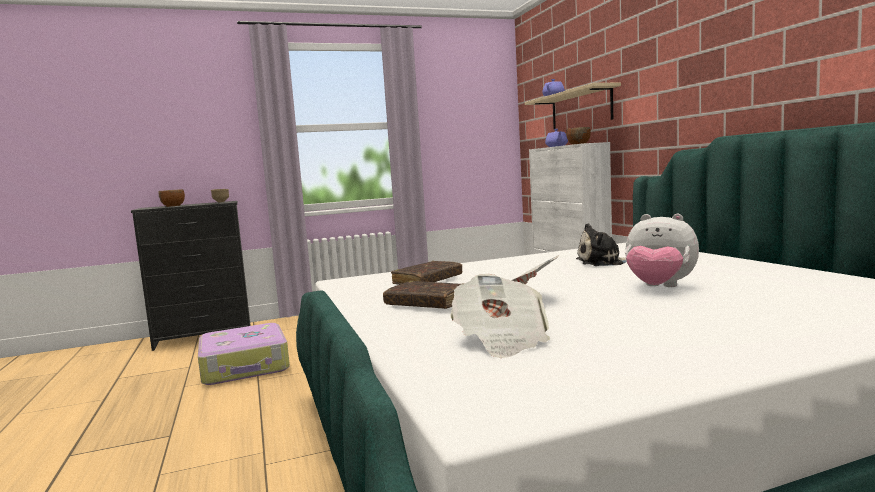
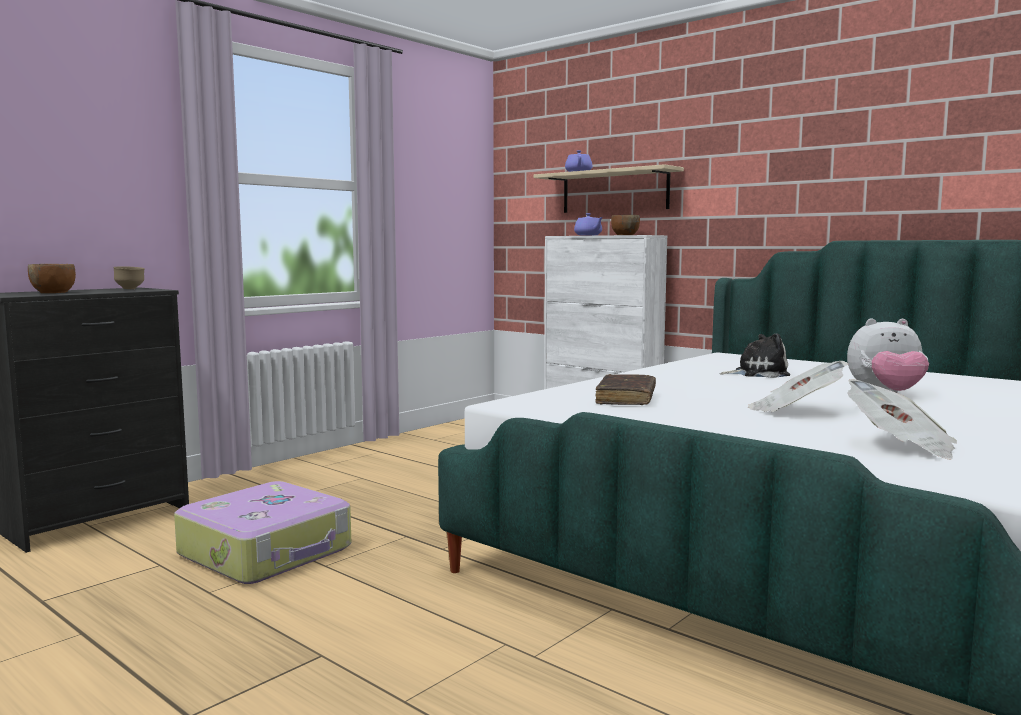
camera: 30 degrees left, 0 degrees up
brown book [383,281,464,309] -> none
plush toy [576,223,627,266] -> plush toy turned 150 degrees counterclockwise [720,333,790,378]

